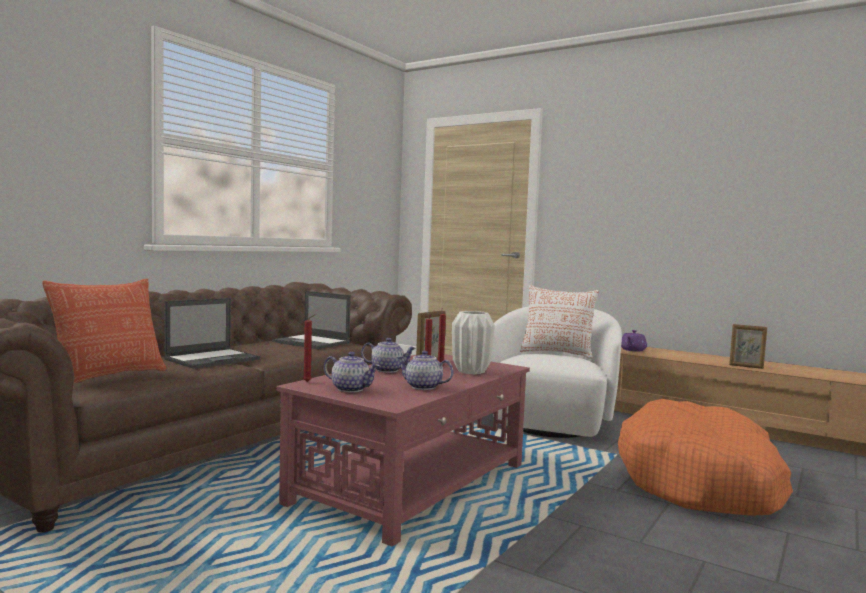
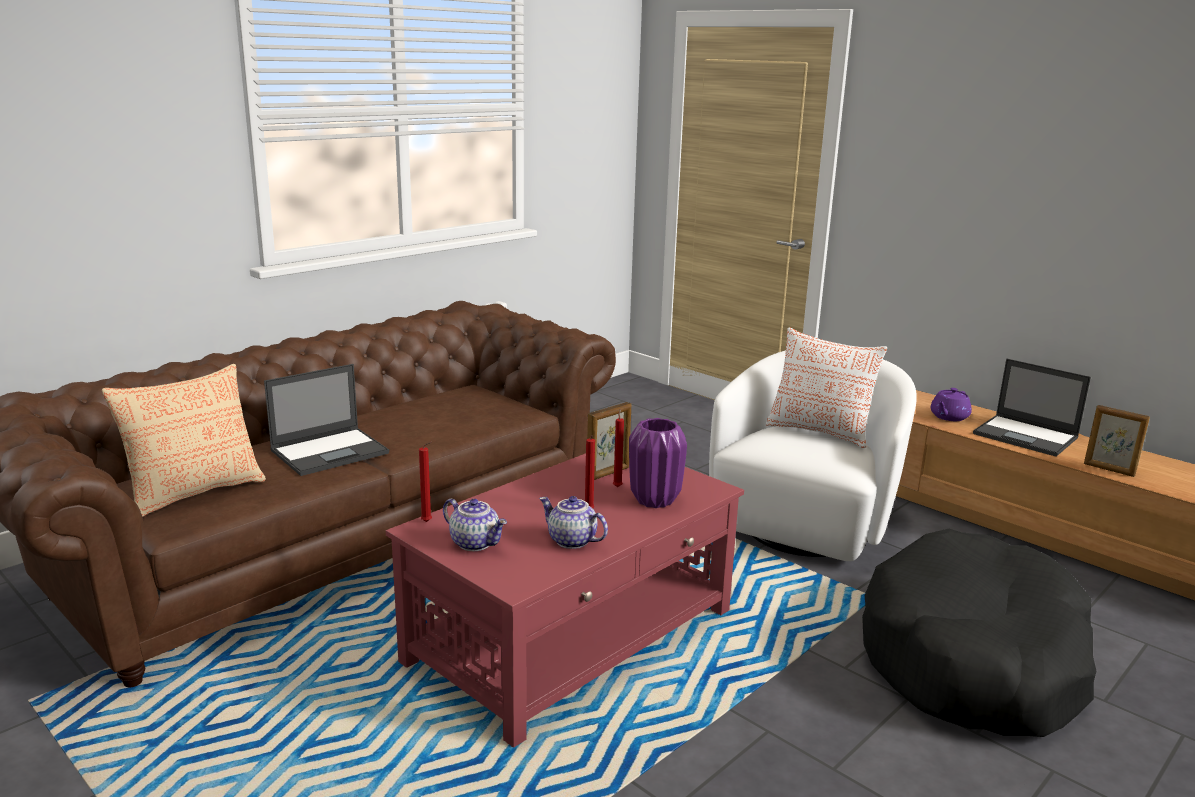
camera: 10 degrees right, 15 degrees up
orange pillow [42,279,166,384] -> beige pillow [102,364,266,517]
laptop [272,291,351,349] -> laptop moved to [973,359,1091,456]
teapot [361,338,416,373] -> none
white vase [452,311,495,374] -> purple vase [629,418,687,508]
orange dog bed [618,399,793,516] -> black dog bed [862,529,1096,737]

